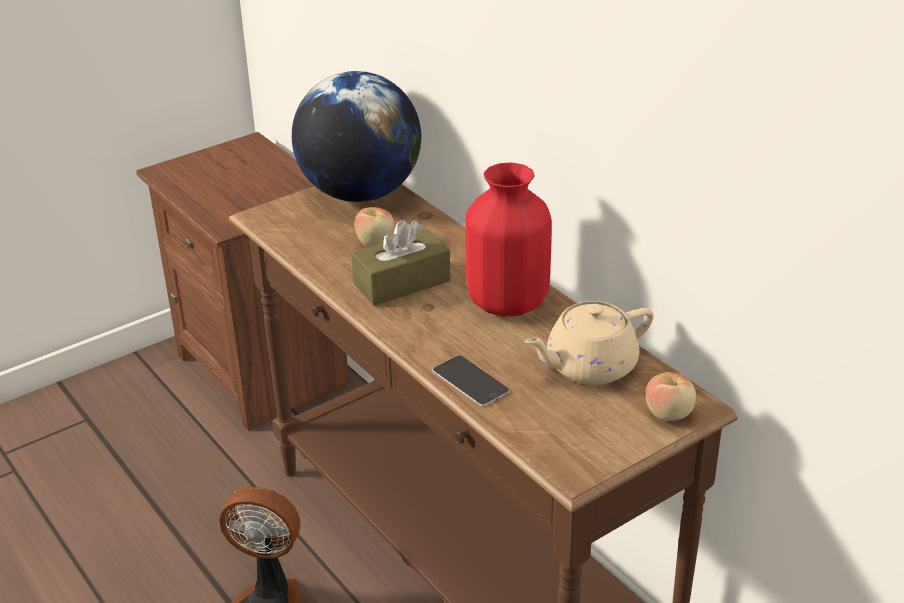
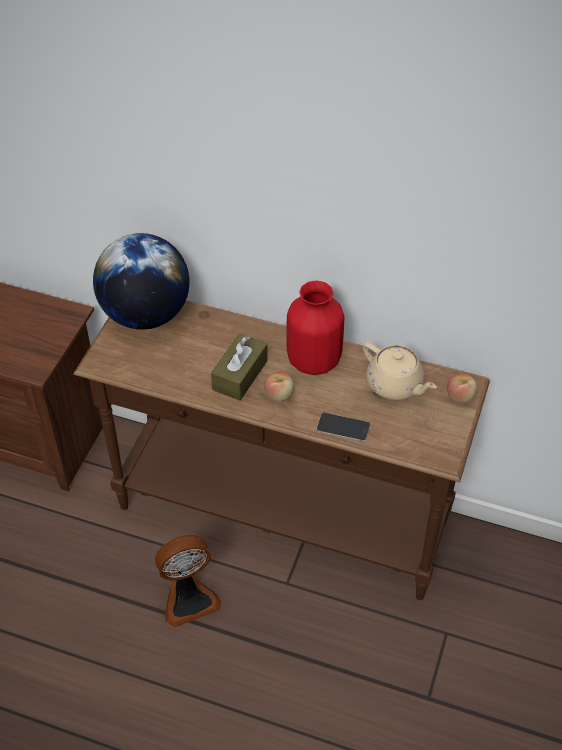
camera: 35 degrees left, 15 degrees up
apple [355,207,395,246] -> apple moved to [264,372,294,402]
beige teapot [524,301,654,385] -> beige teapot turned 75 degrees counterclockwise [363,342,437,400]

